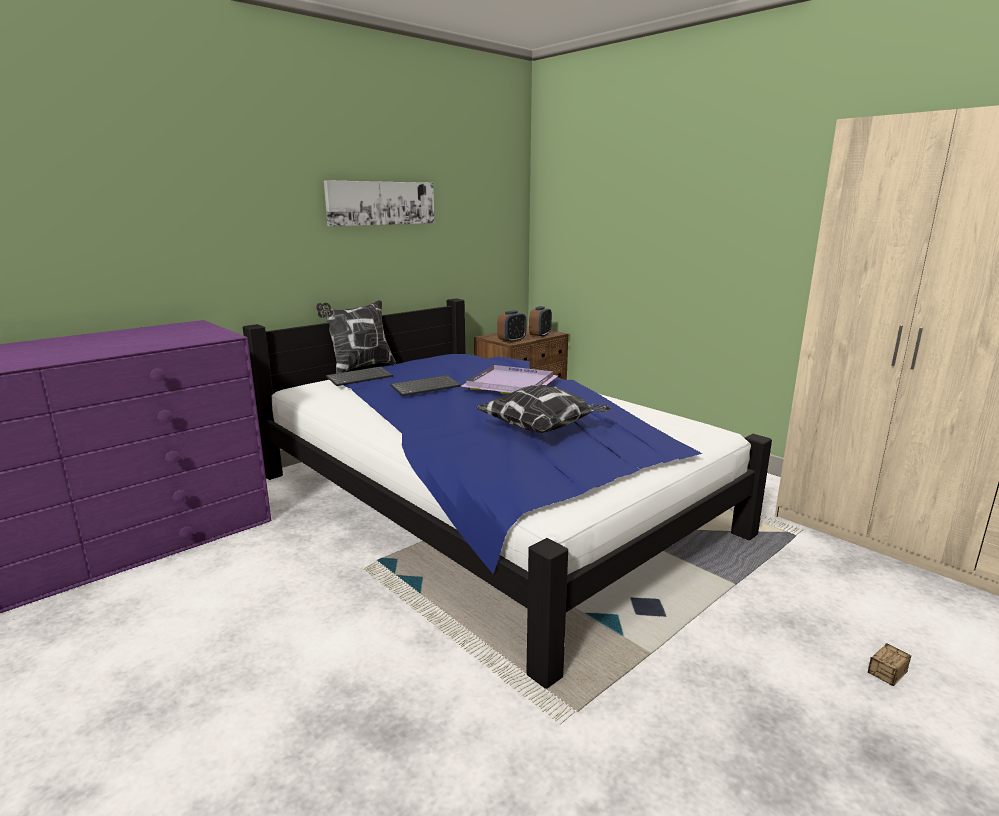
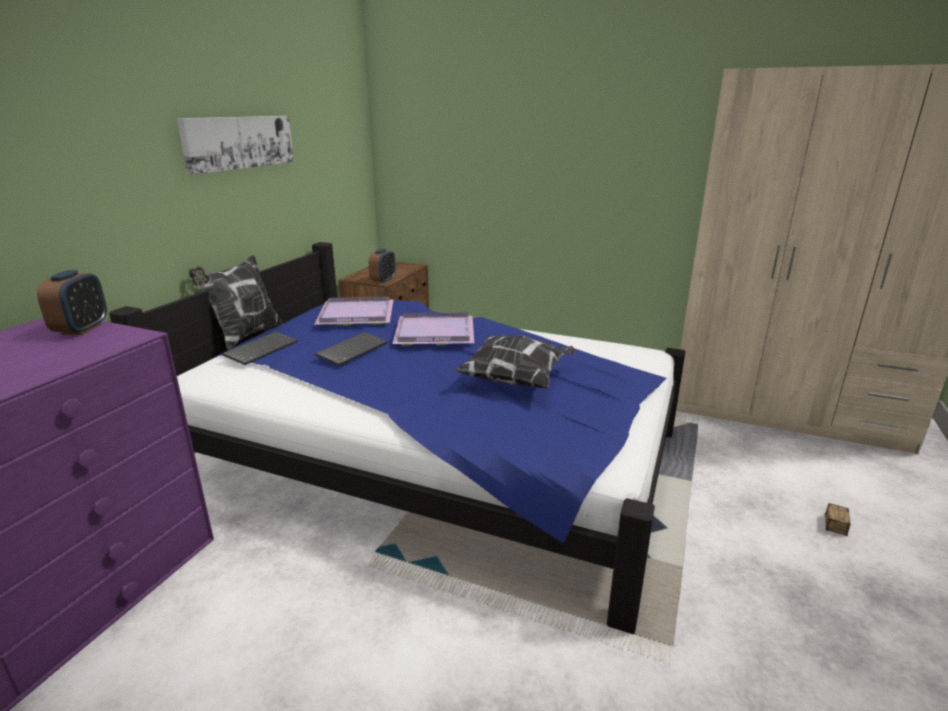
camera: 25 degrees left, 5 degrees up
alarm clock [529,306,552,338] -> alarm clock moved to [37,270,107,335]
none -> purple tray [314,297,393,326]

